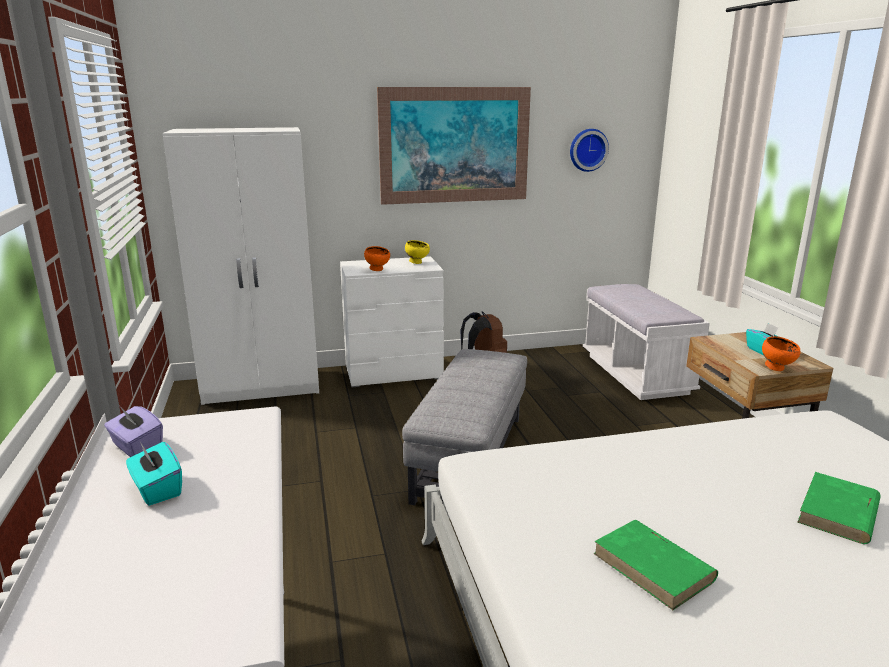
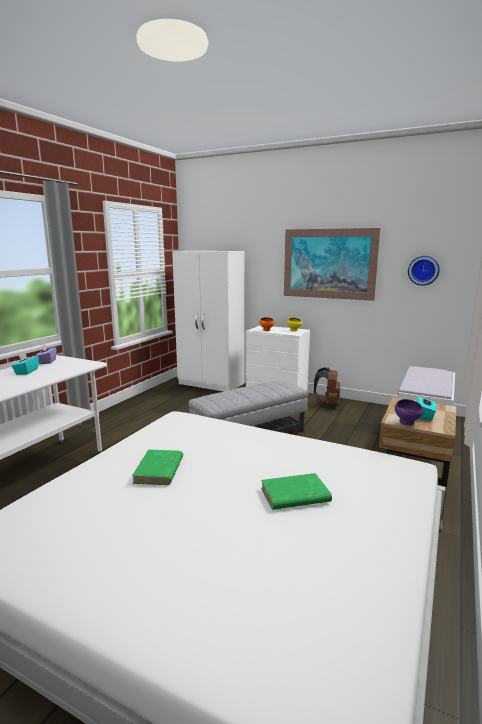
camera: 40 degrees right, 5 degrees down
orange bowl [762,336,800,371] -> purple bowl [395,399,423,426]

